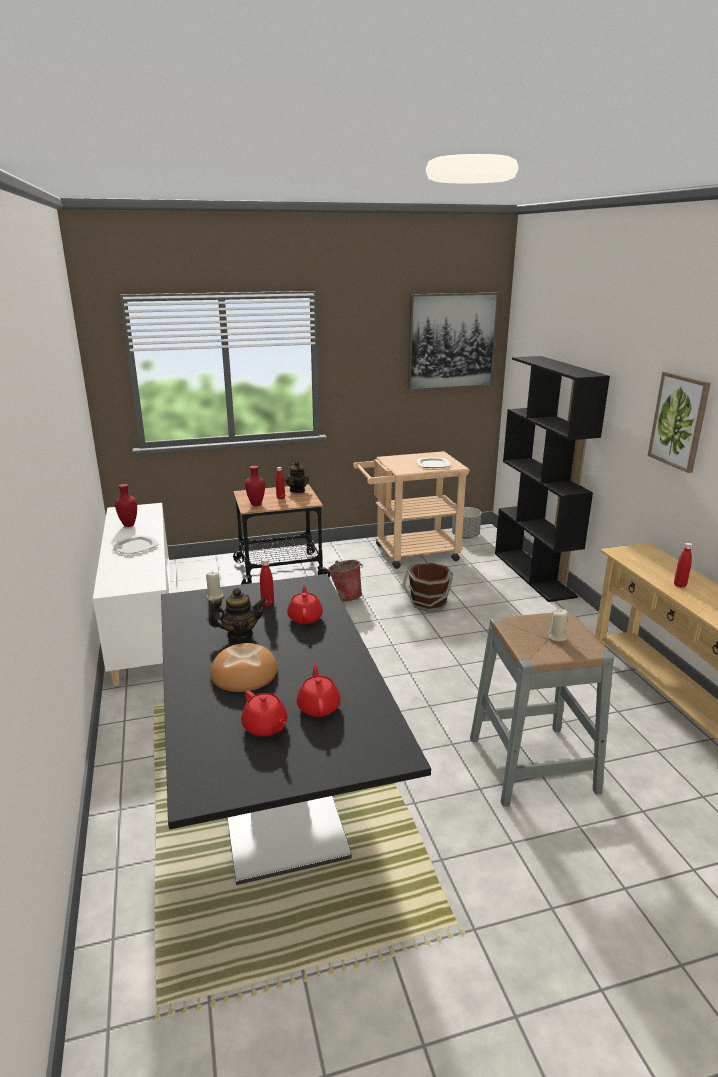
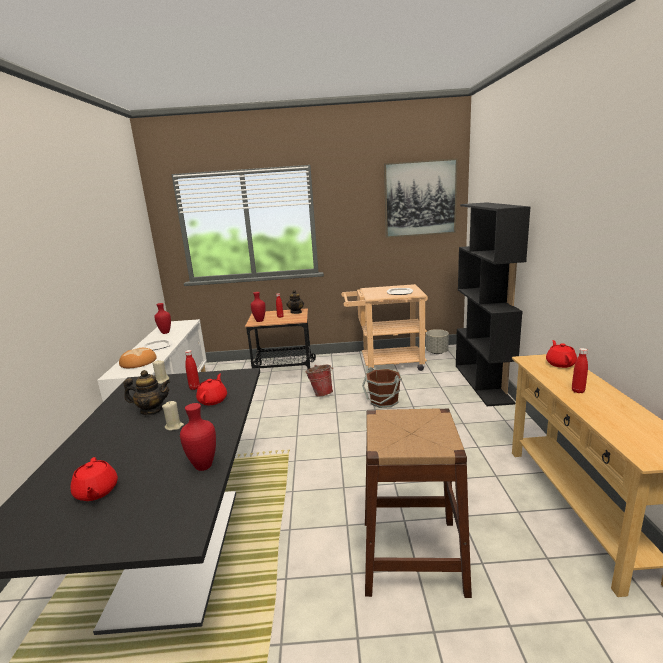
camera: 15 degrees right, 5 degrees down
bread [210,643,278,692] -> bread moved to [119,348,157,368]
red teapot [297,664,340,717] -> red teapot moved to [546,340,577,368]
grey stool [470,611,614,807] -> brown stool [365,408,472,598]
beige candle [548,609,568,641] -> beige candle moved to [162,401,184,431]
picture [648,372,711,473] -> none
none -> red vase [180,403,216,471]

